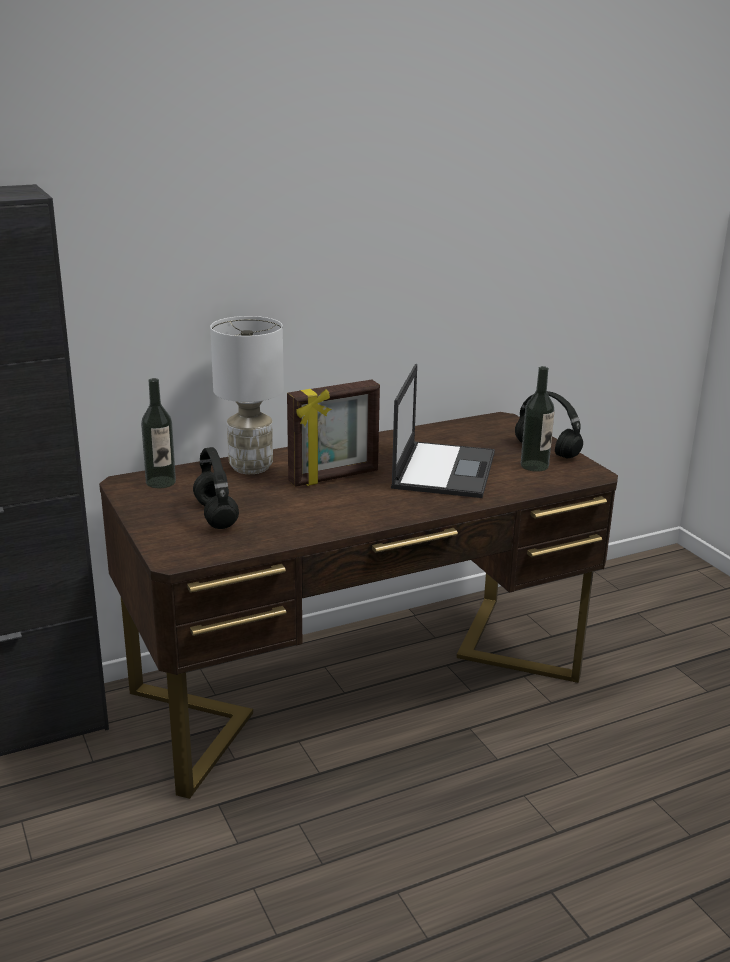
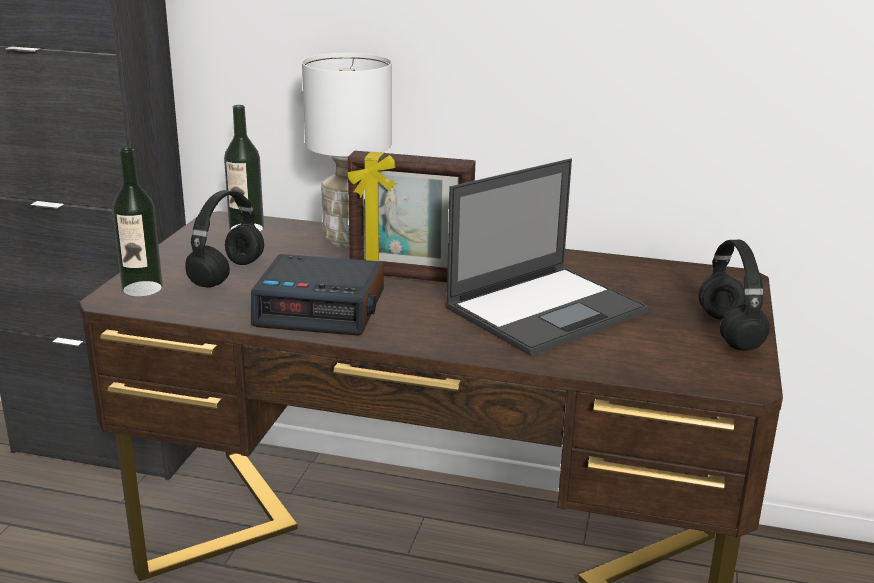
camera: 40 degrees right, 0 degrees up
bottle [521,366,555,472] -> bottle moved to [112,148,163,297]
none -> alarm clock [251,254,384,336]

